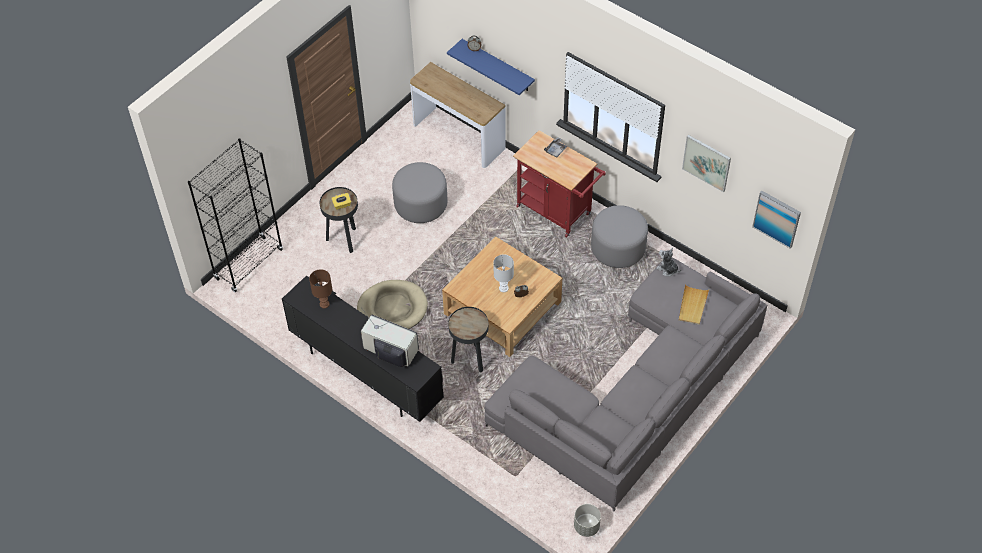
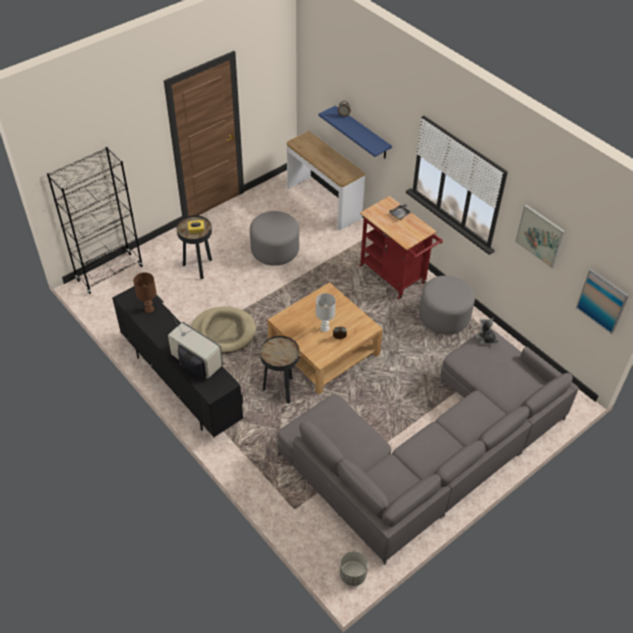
camera: 10 degrees right, 5 degrees down
beige tray [679,284,709,325] -> none

